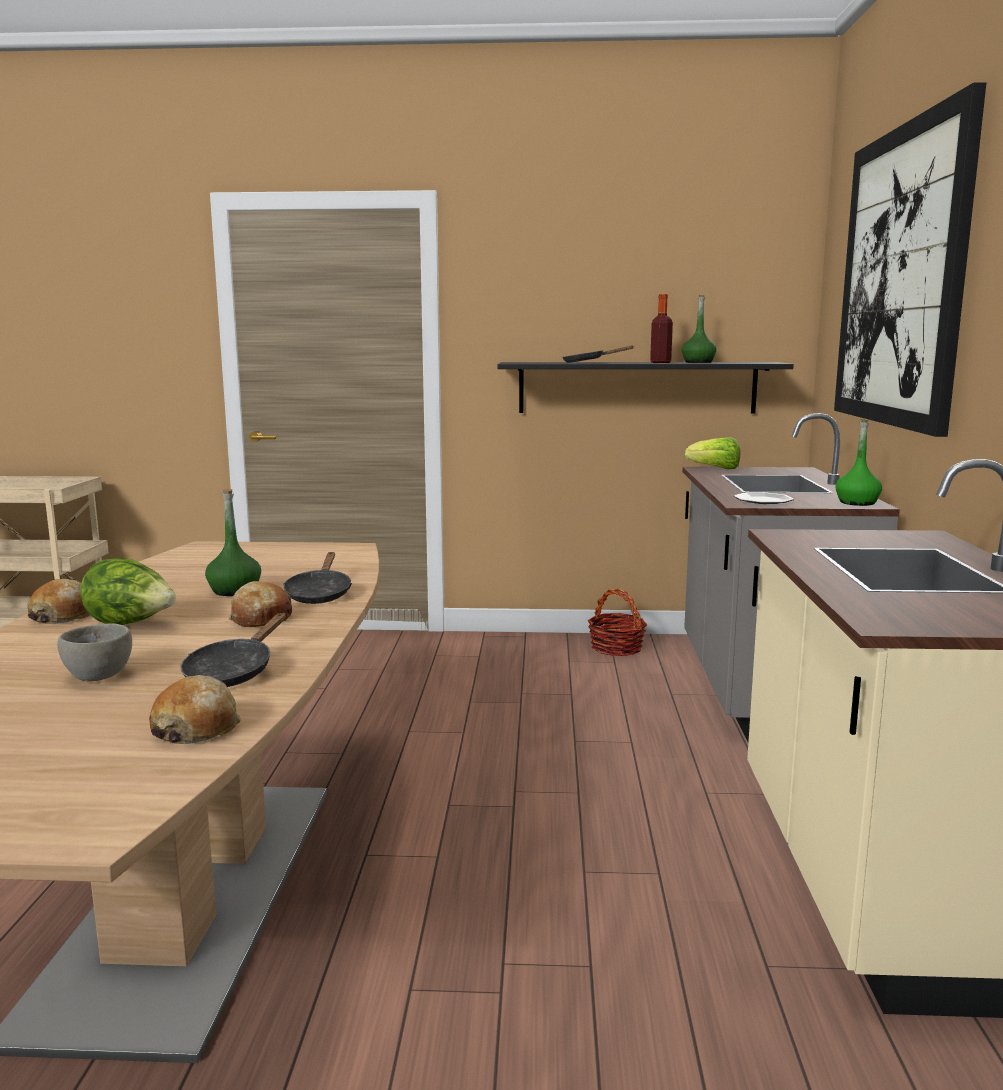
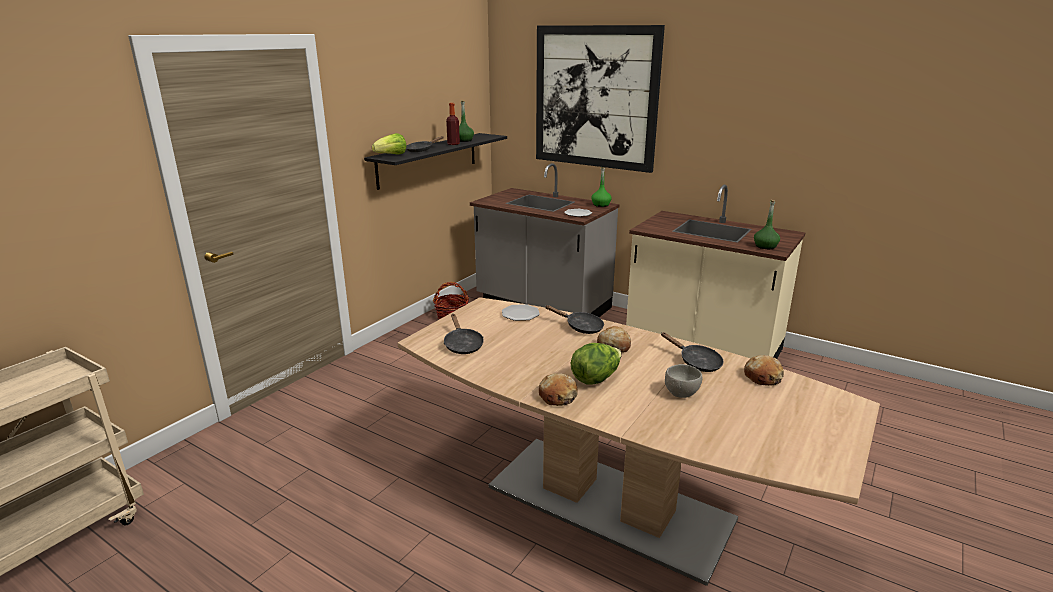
camera: 60 degrees left, 10 degrees up
green bottle [205,489,261,596] -> green bottle moved to [754,200,780,249]
lettuce [685,437,740,469] -> lettuce moved to [372,133,406,154]
none -> black frying pan [444,314,484,354]
none -> plate [502,304,540,321]

